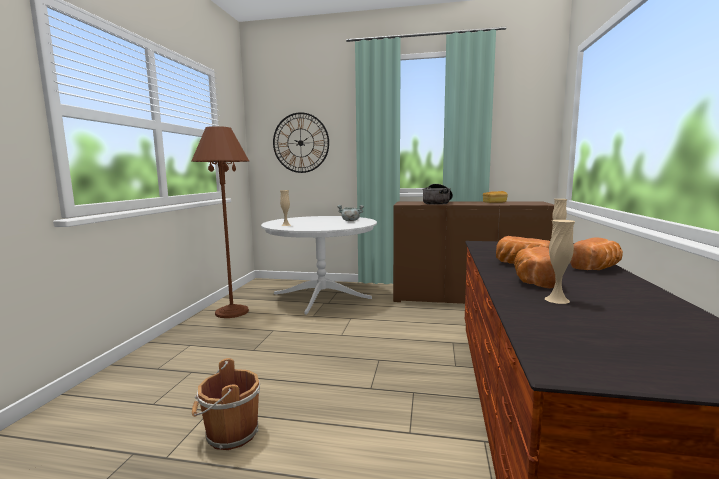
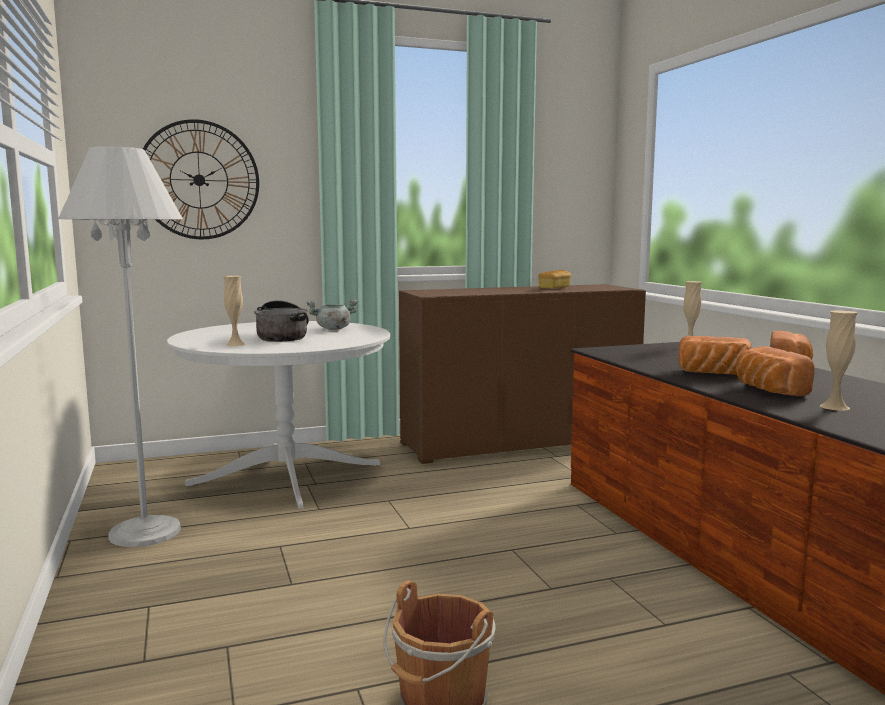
camera: 30 degrees left, 0 degrees up
brown floor lamp [191,126,249,318] -> white floor lamp [58,146,183,547]
cooking pot [422,184,453,205] -> cooking pot moved to [254,300,309,342]

